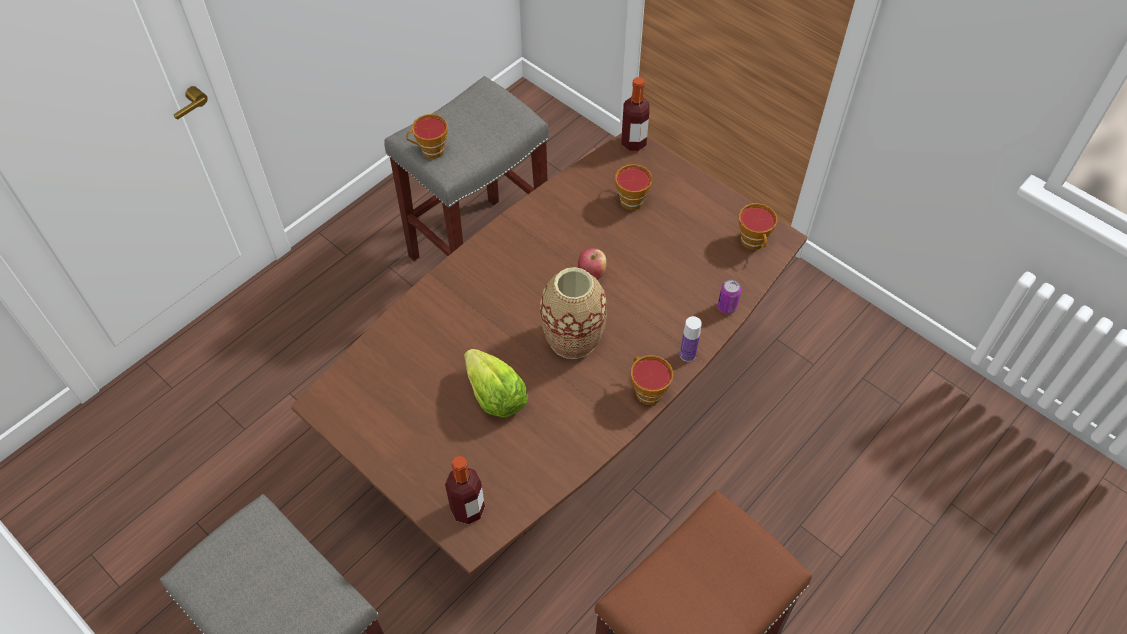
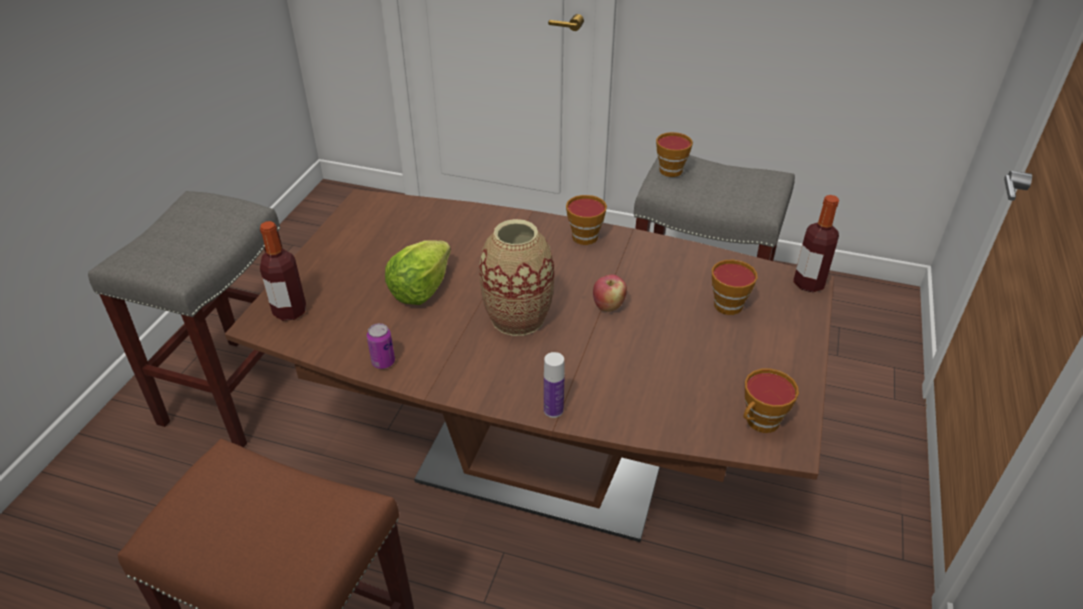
camera: 65 degrees right, 15 degrees down
cup [631,355,673,405] -> cup moved to [566,195,607,245]
can [718,279,741,314] -> can moved to [367,323,395,369]

